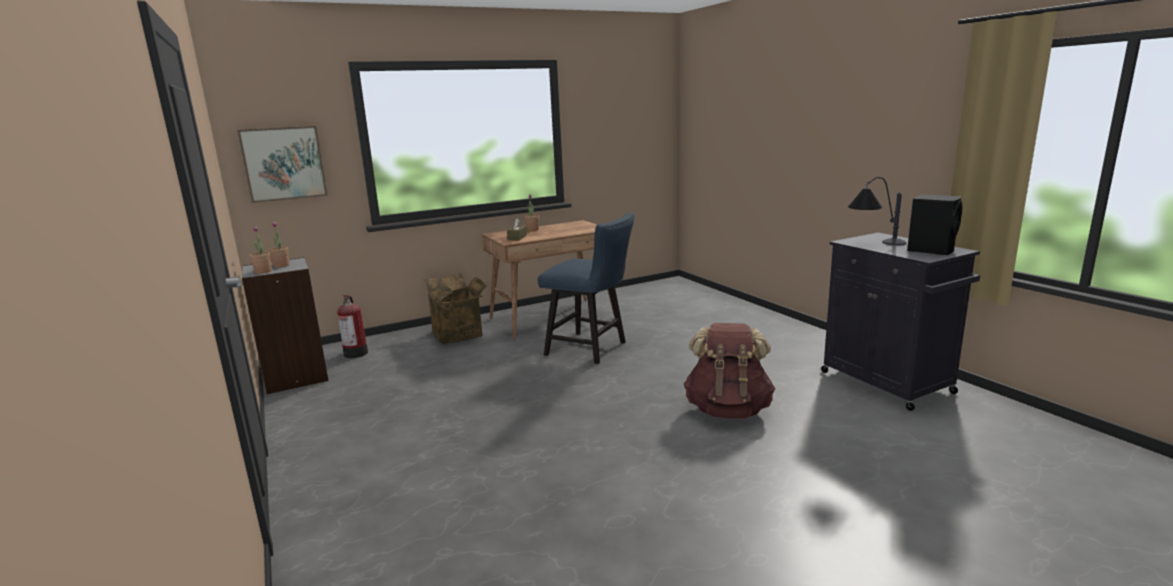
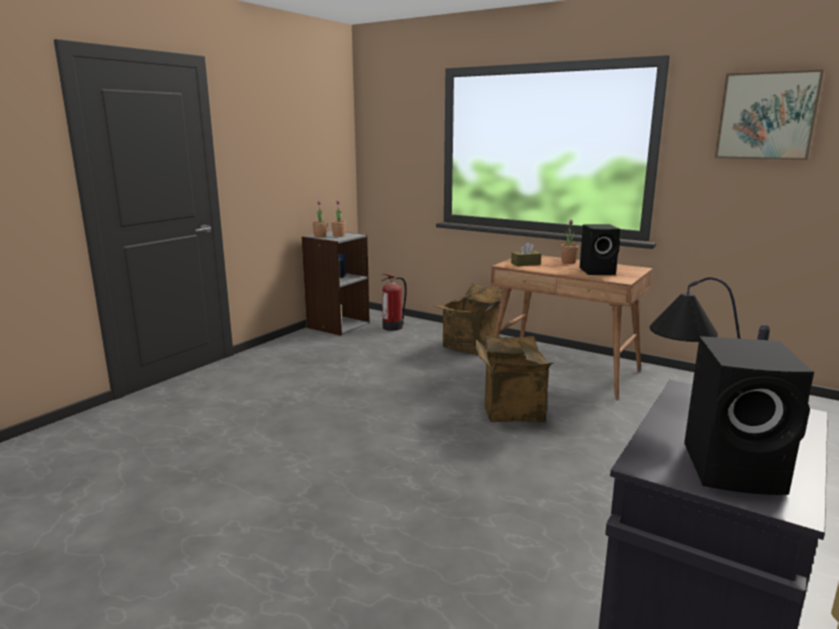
camera: 60 degrees right, 0 degrees up
picture [237,126,328,203] -> picture moved to [715,69,824,160]
blue chair [538,213,634,364] -> cardboard box [475,336,553,422]
brown backpack [684,323,775,419] -> none
none -> black speaker [580,224,620,275]

